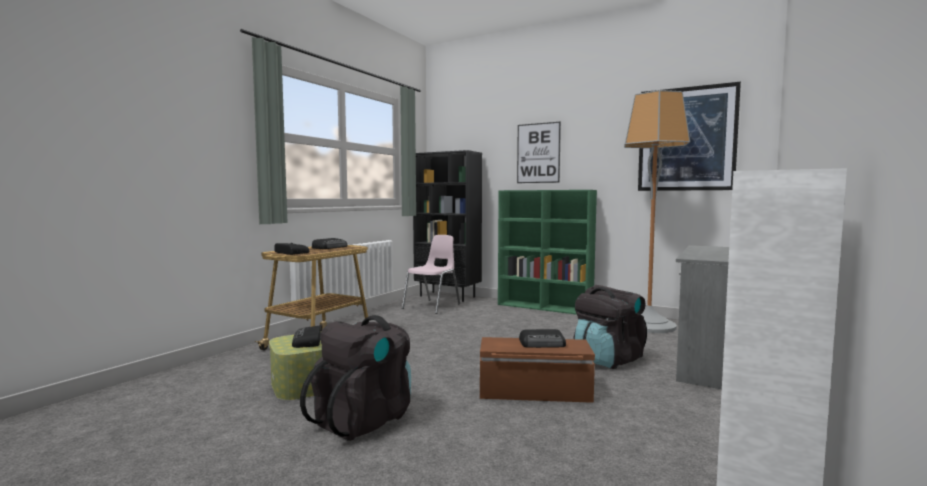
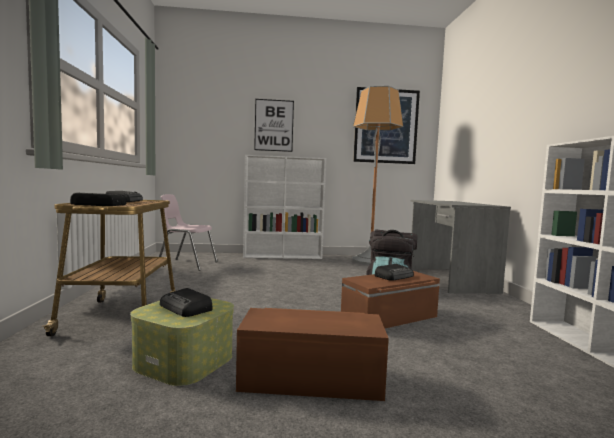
camera: 35 degrees left, 0 degrees up
black backpack [300,315,411,441] -> brown storage box [236,308,389,401]
pink chair [402,235,460,314] -> pink chair turned 75 degrees counterclockwise [159,194,218,271]
black bookcase [413,150,482,302] -> none
green bookcase [498,190,597,315] -> white bookcase [243,155,326,259]

